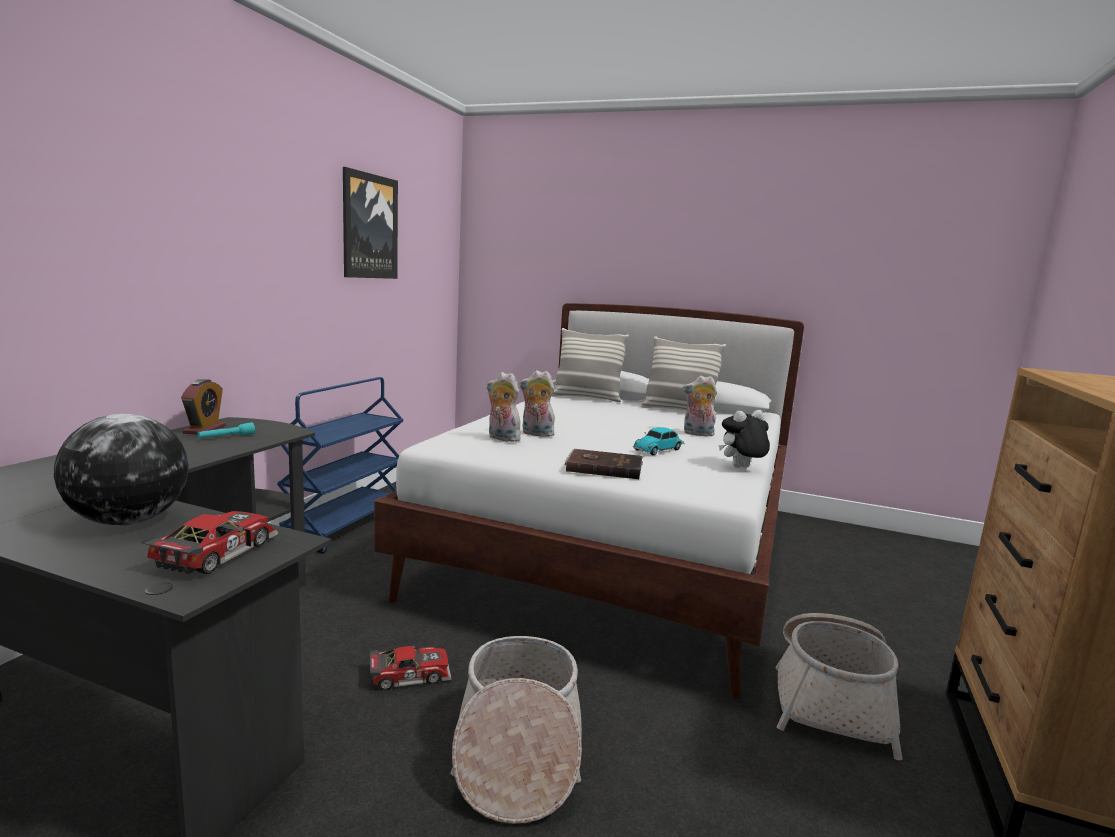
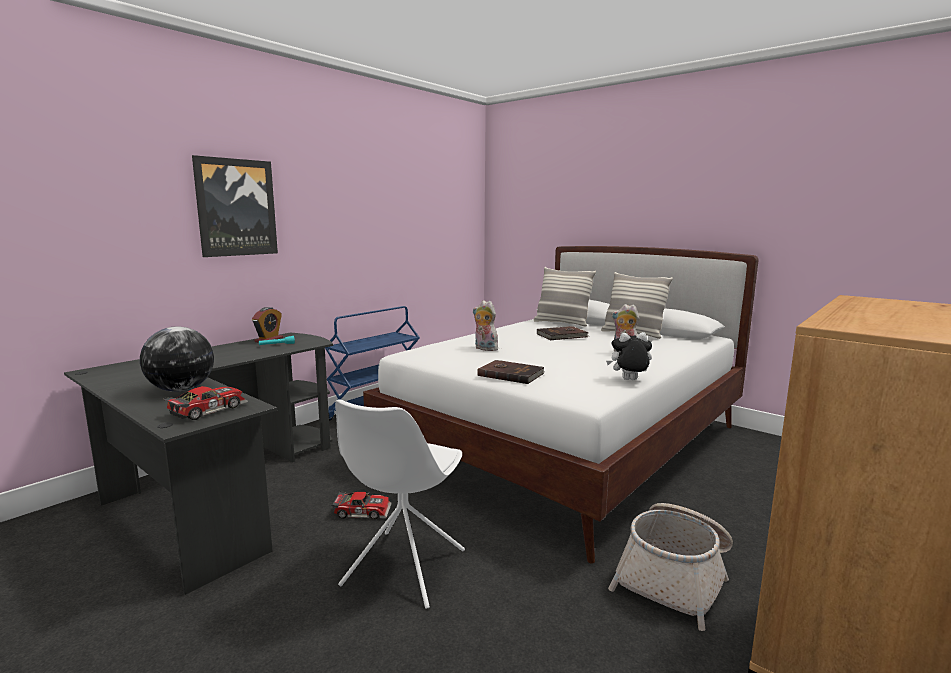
camera: 20 degrees right, 0 degrees up
picture [343,167,398,279] -> picture moved to [192,155,278,257]
basket [450,636,582,824] -> white chair [335,399,465,609]
plush toy [486,372,521,442] -> none
toy car [633,427,685,455] -> none
none -> brown book [537,326,588,340]

